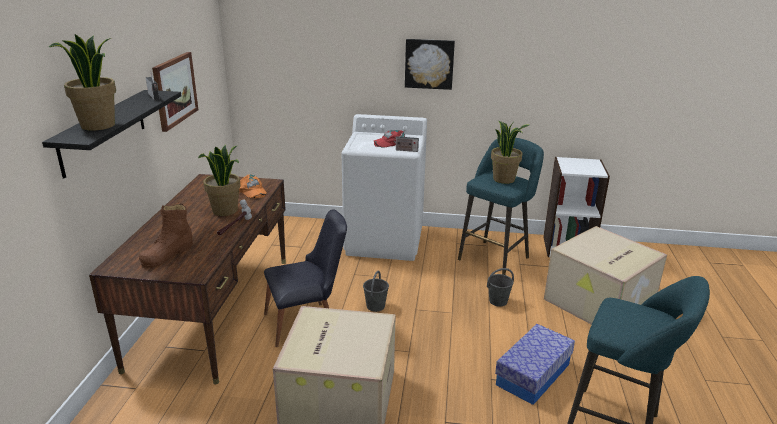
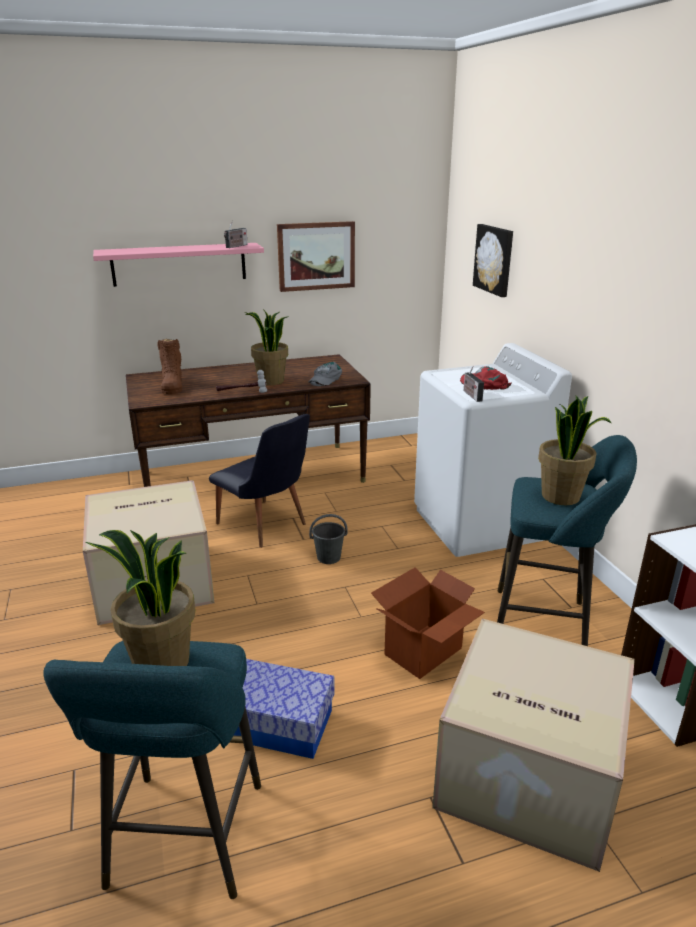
camera: 65 degrees right, 0 degrees up
black shelf [42,90,181,178] -> pink shelf [93,243,264,287]
potted plant [49,34,116,131] -> potted plant moved to [85,530,195,666]
brown boot [139,204,193,268] -> brown boot turned 105 degrees counterclockwise [157,339,183,394]
orange cap [239,174,267,198] -> grey cap [308,362,342,386]
picture [405,39,455,90] -> picture moved to [473,224,513,297]
grey bucket [487,268,514,307] -> cardboard box [371,567,485,679]

